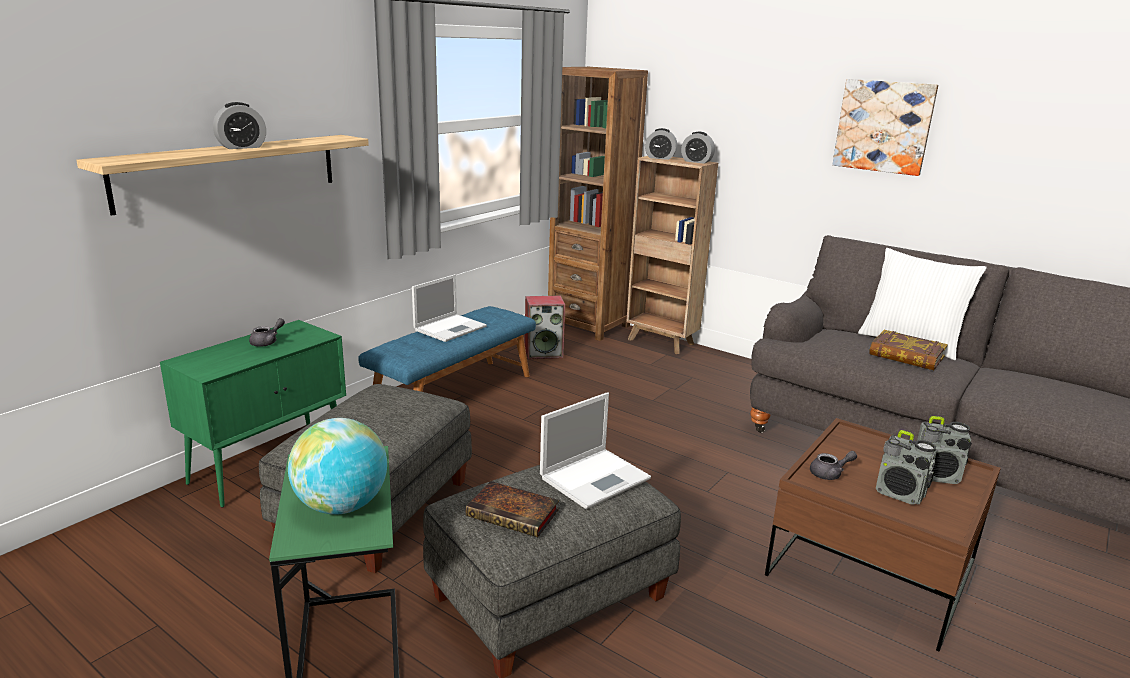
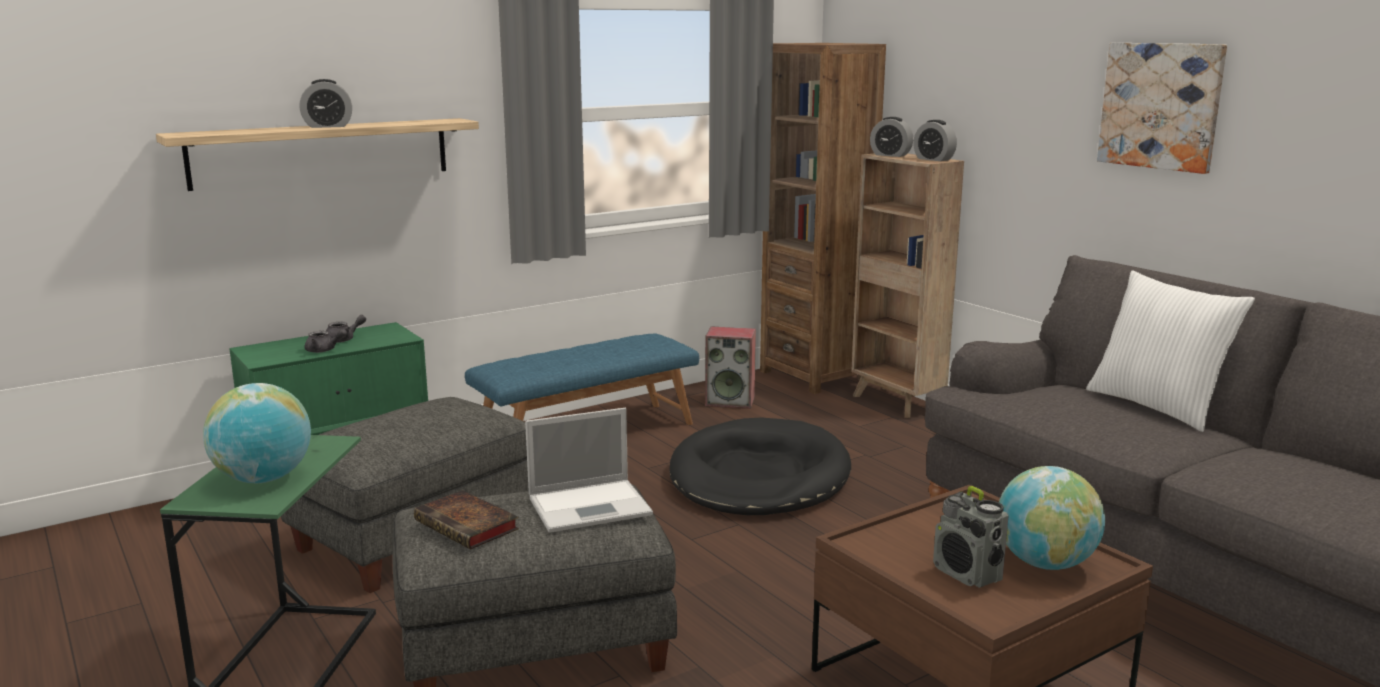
camera: 20 degrees right, 5 degrees down
laptop [412,274,487,342] -> none
grey teapot [810,451,857,480] -> grey teapot moved to [305,329,347,353]
book [869,330,948,370] -> none
radio [917,416,972,484] -> globe [999,466,1105,570]
none -> black dog bed [669,418,851,515]

